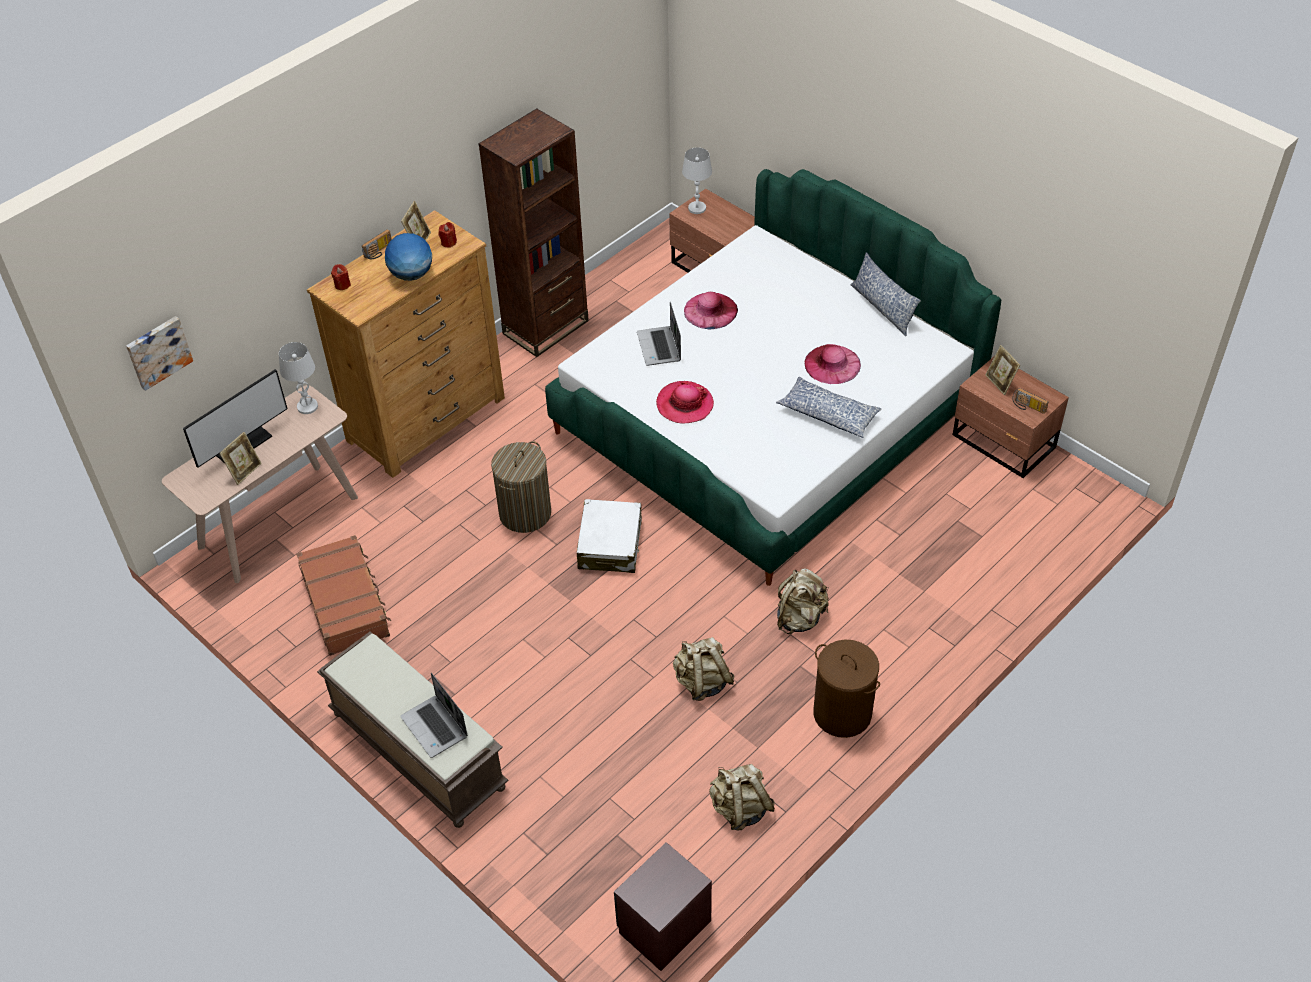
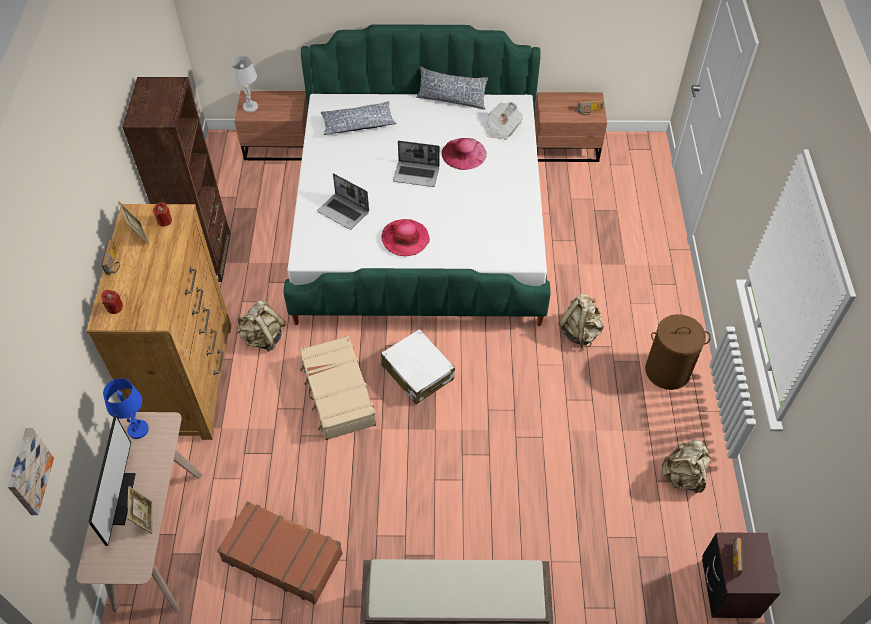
camera: 45 degrees left, 5 degrees up
white table lamp [279,342,318,414] -> blue table lamp [103,378,149,439]
globe [385,233,432,281] -> none
laptop [400,673,468,758] -> laptop moved to [393,141,440,187]
laundry basket [491,441,551,533] -> beige suitcase [300,336,377,440]
beige backpack [673,637,734,701] -> beige backpack moved to [237,300,286,352]
pink hat [684,292,738,329] -> none
pillow [776,377,882,438] -> pillow moved to [321,101,397,135]
picture frame [985,345,1020,395] -> none
none -> newspaper [486,102,523,140]
none -> radio [725,537,743,577]

